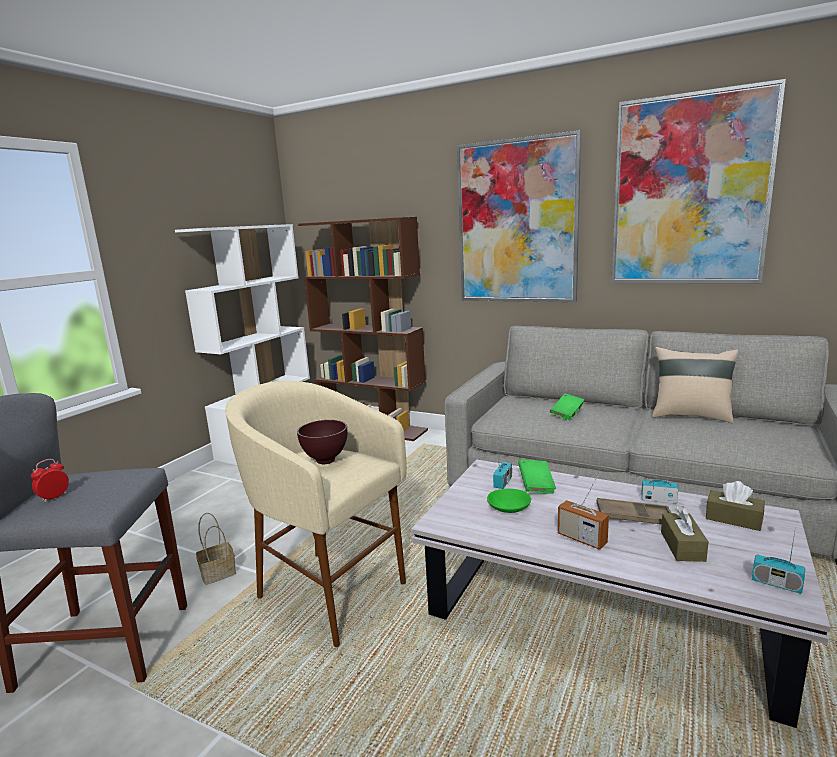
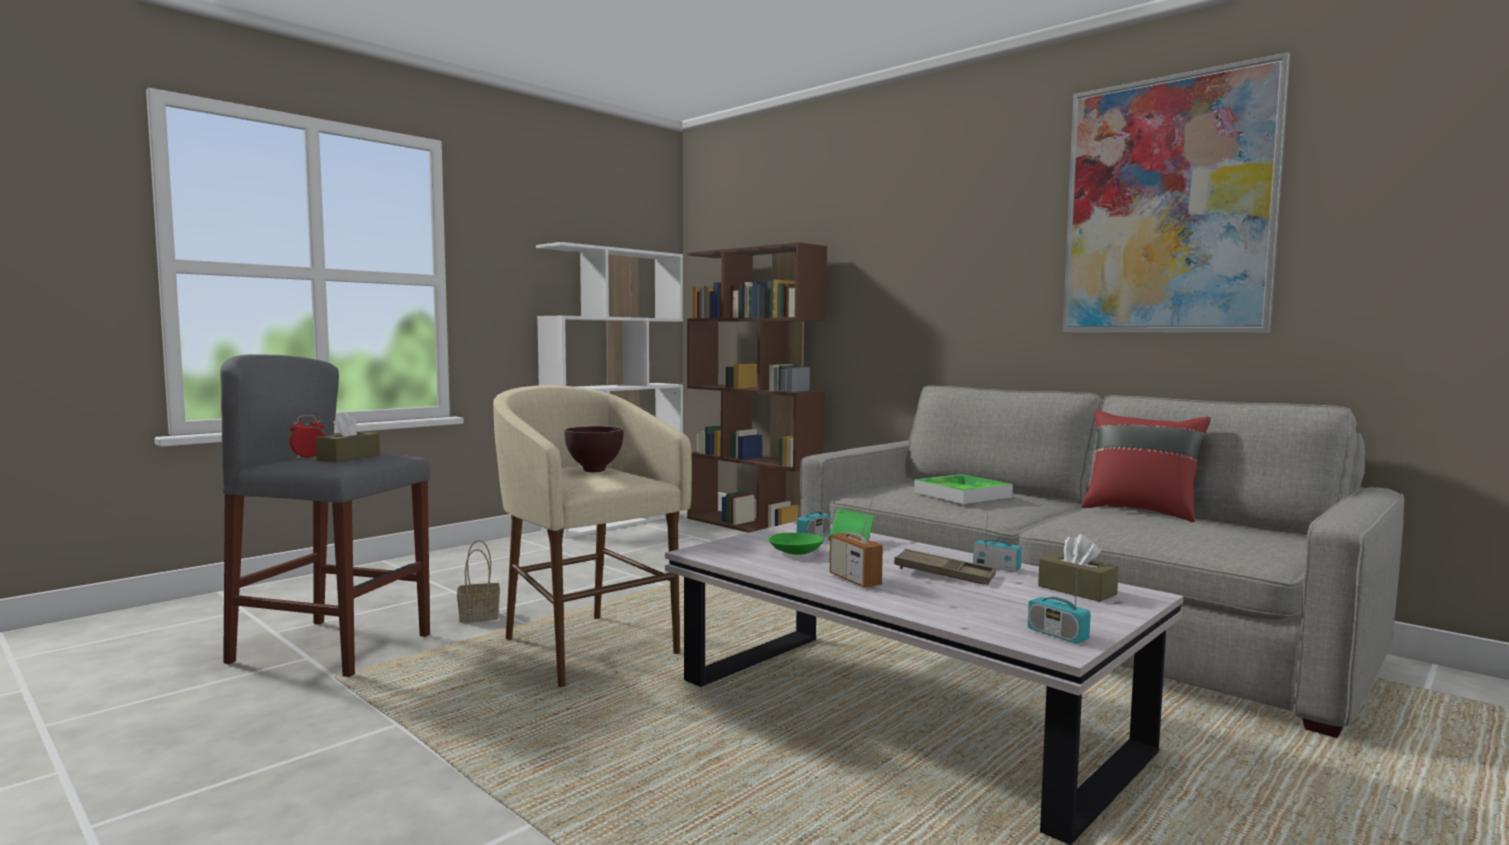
camera: 15 degrees right, 10 degrees down
picture [457,130,581,302] -> none
green book [550,393,584,420] -> tray [914,474,1013,504]
beige pillow [652,347,739,423] -> red pillow [1081,410,1211,522]
brown tissue box [661,506,709,562] -> brown tissue box moved to [316,413,380,462]

